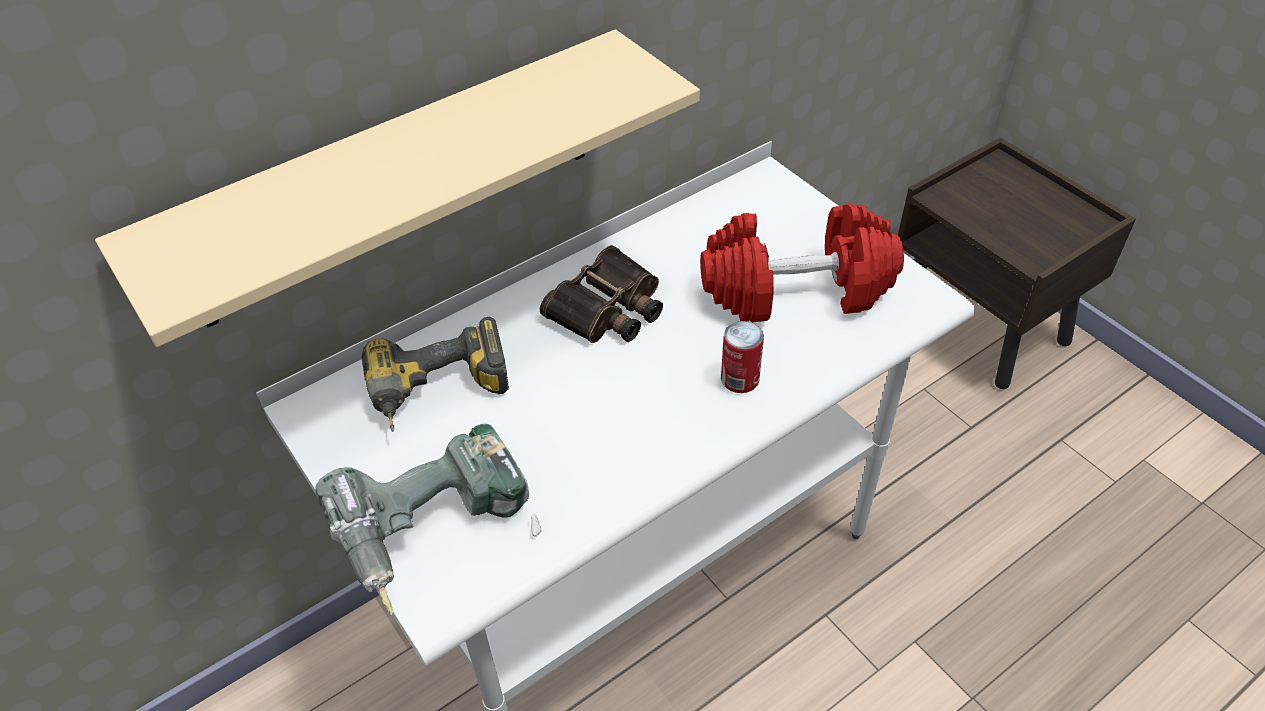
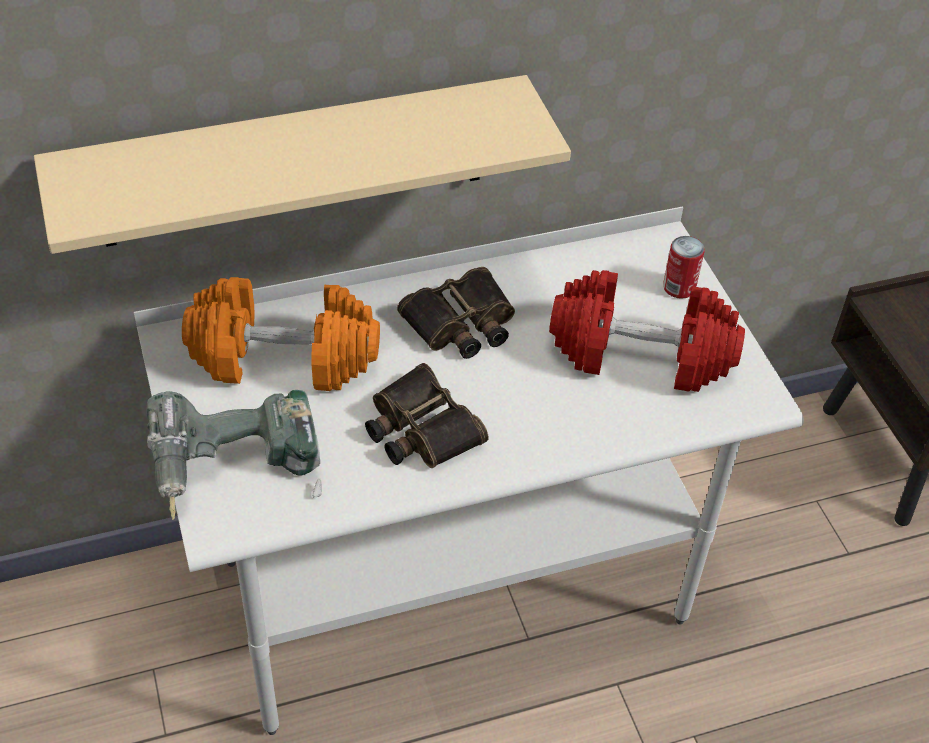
camera: 15 degrees right, 0 degrees up
power drill [362,317,509,432] -> orange dumbbell [182,277,380,391]
can [721,321,764,393] -> can moved to [663,236,705,299]
none -> binoculars [365,363,488,468]

